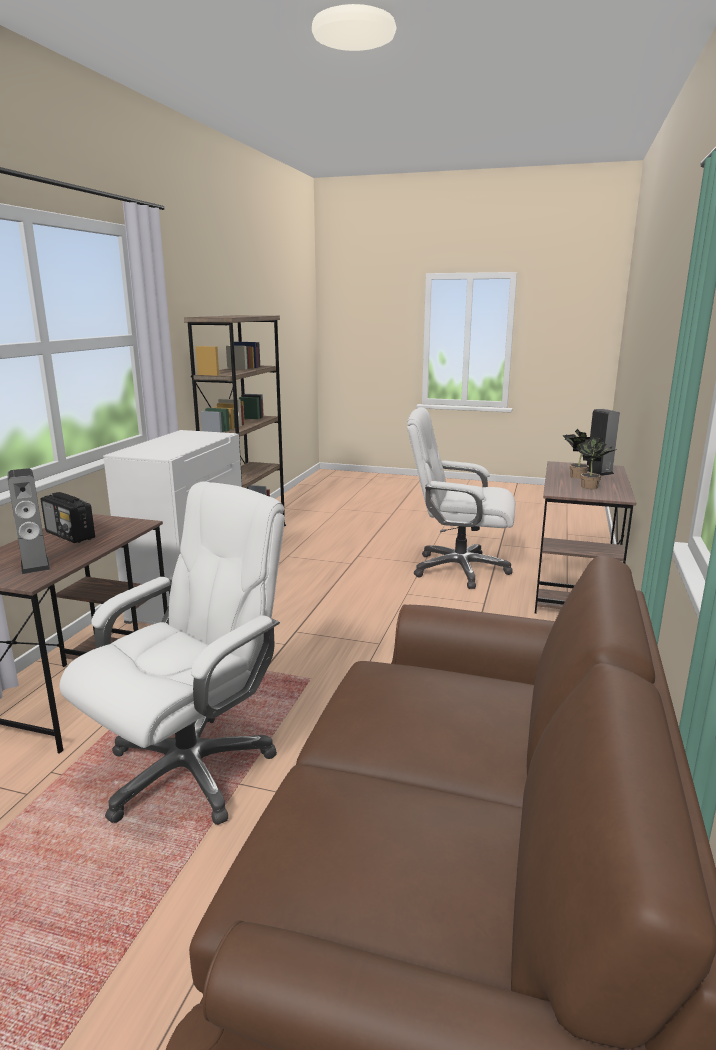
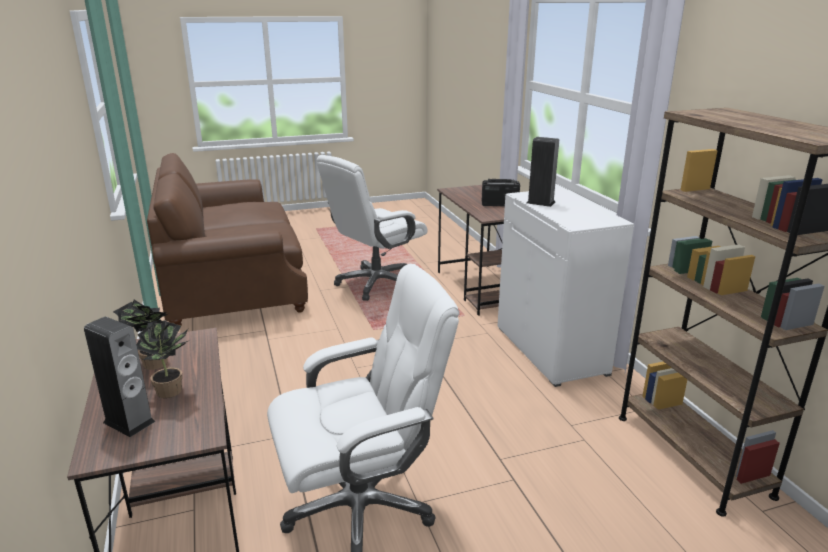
camera: 145 degrees right, 5 degrees up
speaker [7,468,51,574] -> speaker moved to [527,137,559,207]
white office chair [59,482,285,825] -> white office chair turned 45 degrees clockwise [317,155,427,301]

